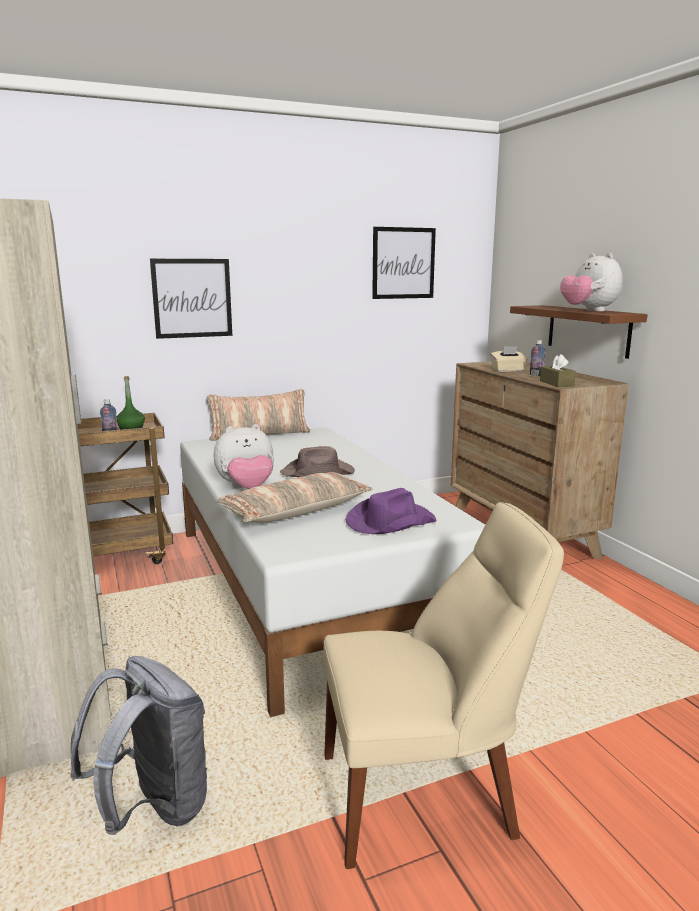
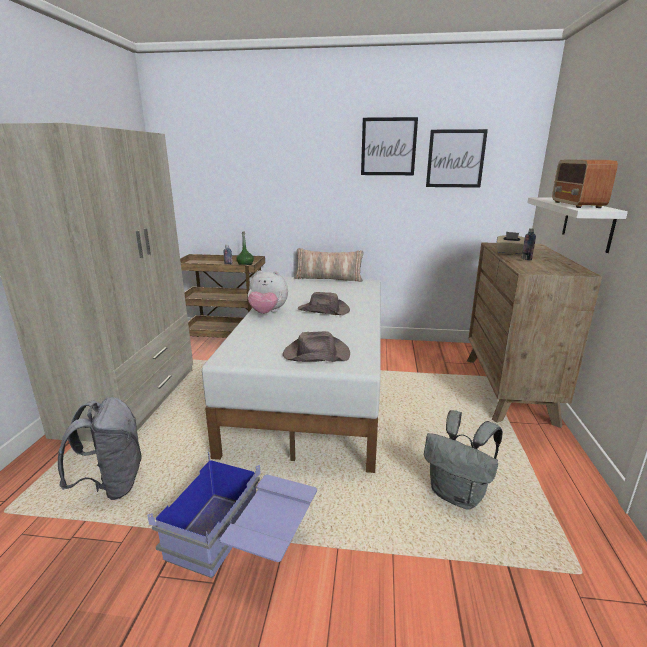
camera: 30 degrees right, 5 degrees up
picture [150,259,232,339] -> picture moved to [361,117,418,175]
pillow [217,472,372,523] -> none
beige chair [323,502,564,869] -> blue storage box [147,452,317,578]
purple hat [346,488,437,534] -> brown hat [283,331,350,362]
brown shelf [510,305,648,359] -> white shelf [527,197,628,253]
brown tissue box [540,354,576,387] -> none
plush toy [560,253,623,312] -> radio [552,160,618,208]
none -> grey backpack [424,410,503,510]

